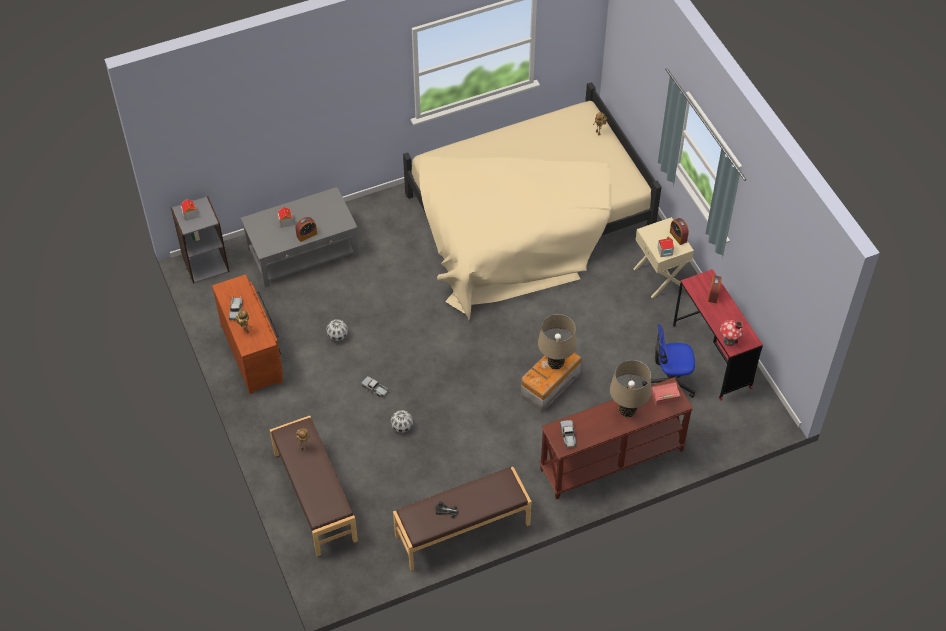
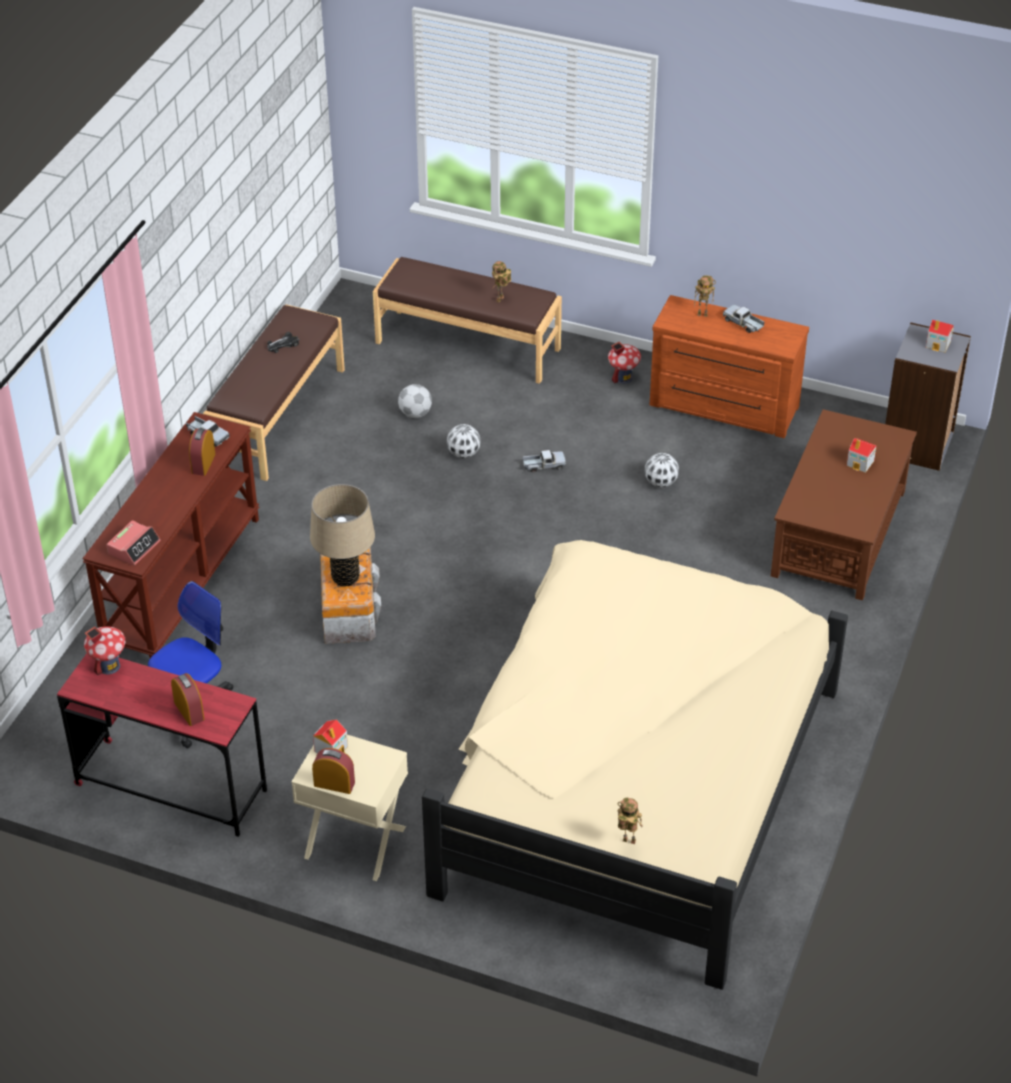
camera: 135 degrees right, 10 degrees down
grey coffee table [241,187,359,287] -> brown coffee table [771,409,917,601]
alarm clock [296,217,317,242] -> alarm clock moved to [189,428,216,476]
beige table lamp [610,360,651,418] -> none
none -> football [398,384,432,418]
none -> toy house [608,341,641,384]

